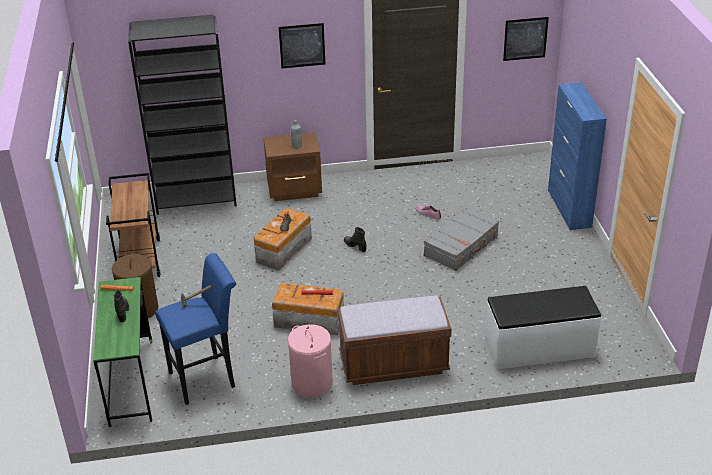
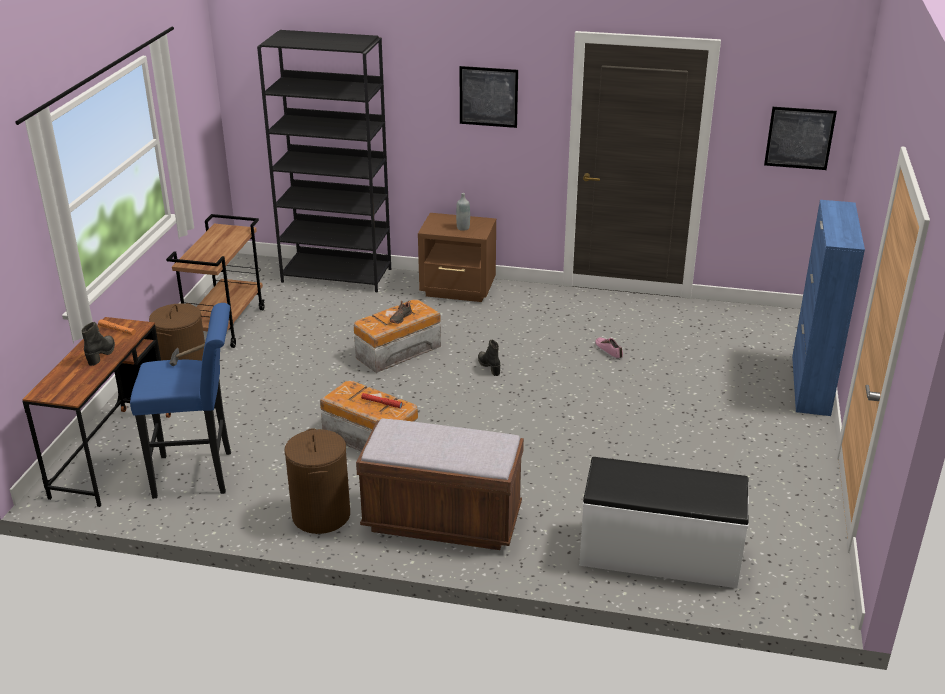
camera: 20 degrees right, 5 degrees down
green desk [93,277,152,427] -> brown desk [22,317,171,507]
pink laundry basket [288,324,333,398] -> brown laundry basket [284,428,350,534]
grey suitcase [423,207,499,271] -> none

